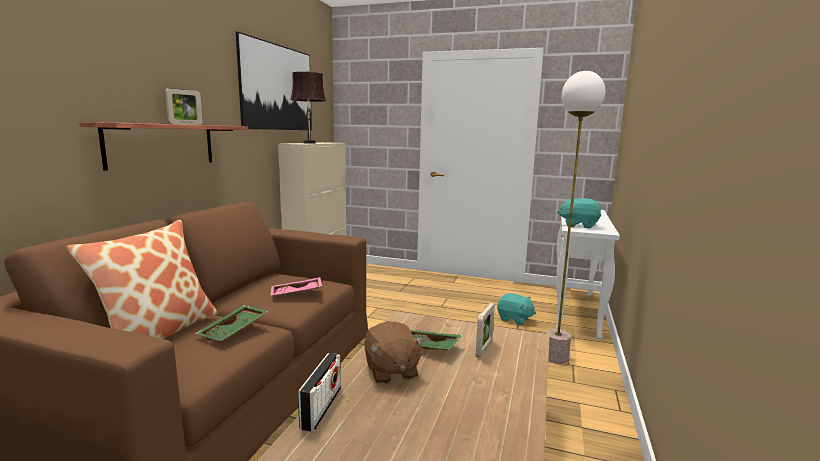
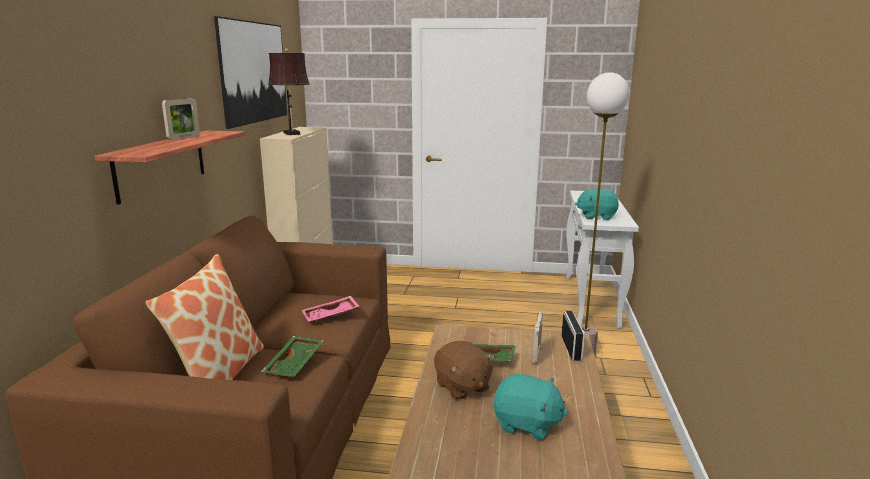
camera: 10 degrees left, 5 degrees up
radio [298,353,341,432] -> radio moved to [561,311,585,361]
turquoise plush toy [497,293,536,325] -> turquoise plush toy moved to [494,374,568,440]

